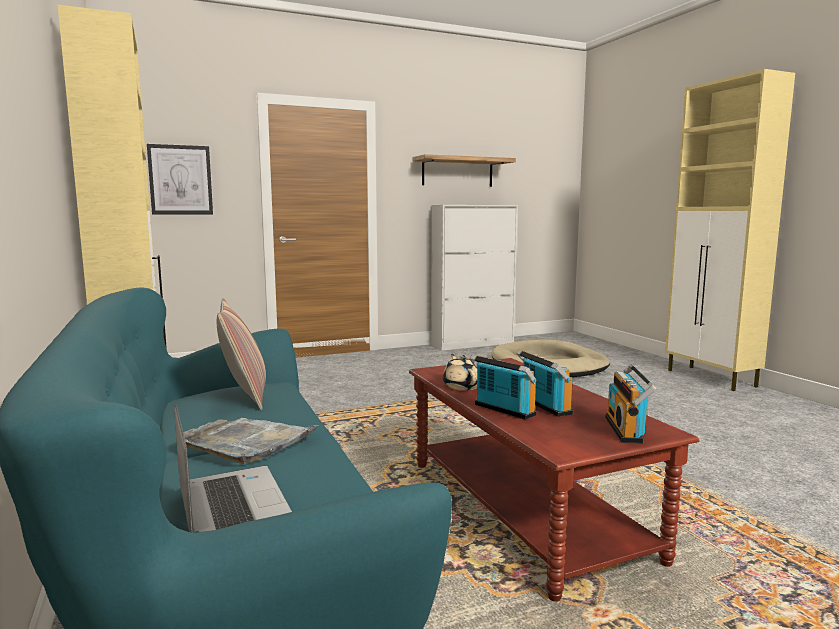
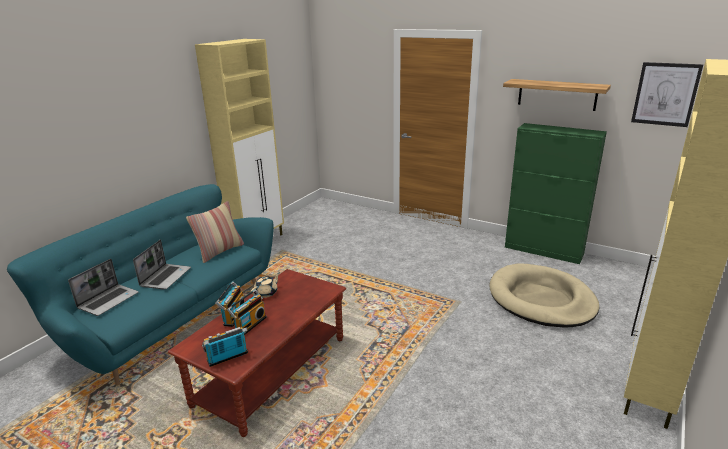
camera: 55 degrees right, 15 degrees up
picture [147,144,213,215] -> picture moved to [631,62,703,127]
grey tray [183,418,319,464] -> laptop [133,240,191,290]
white cabinet [431,205,518,351] -> green cabinet [505,123,607,264]

